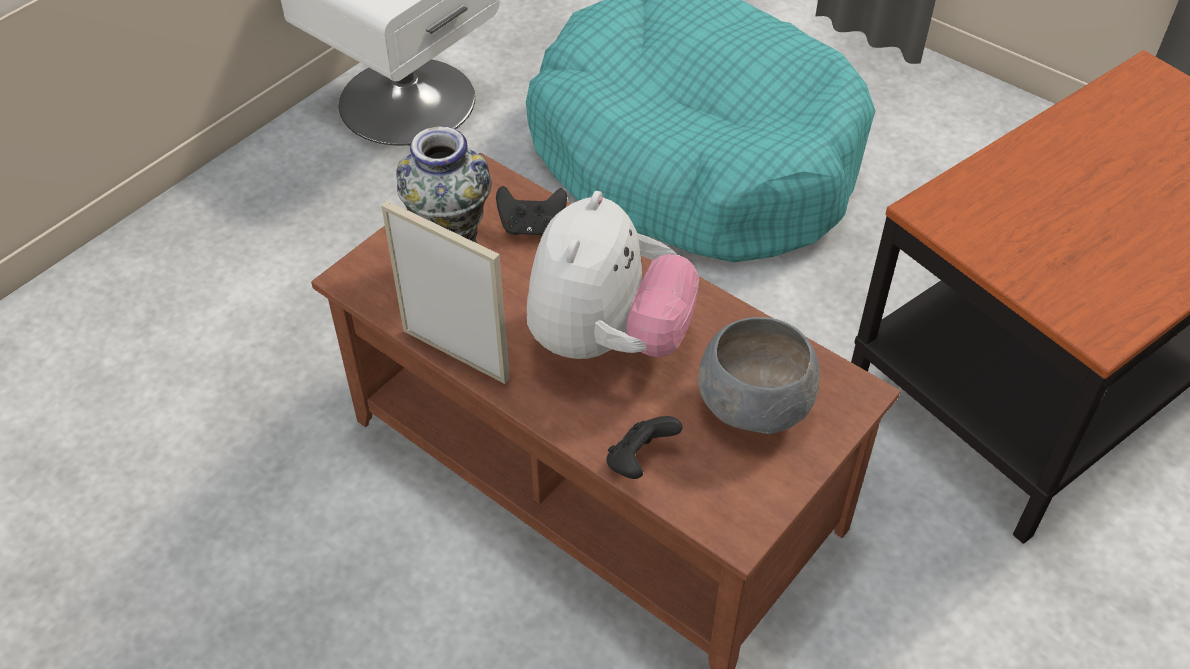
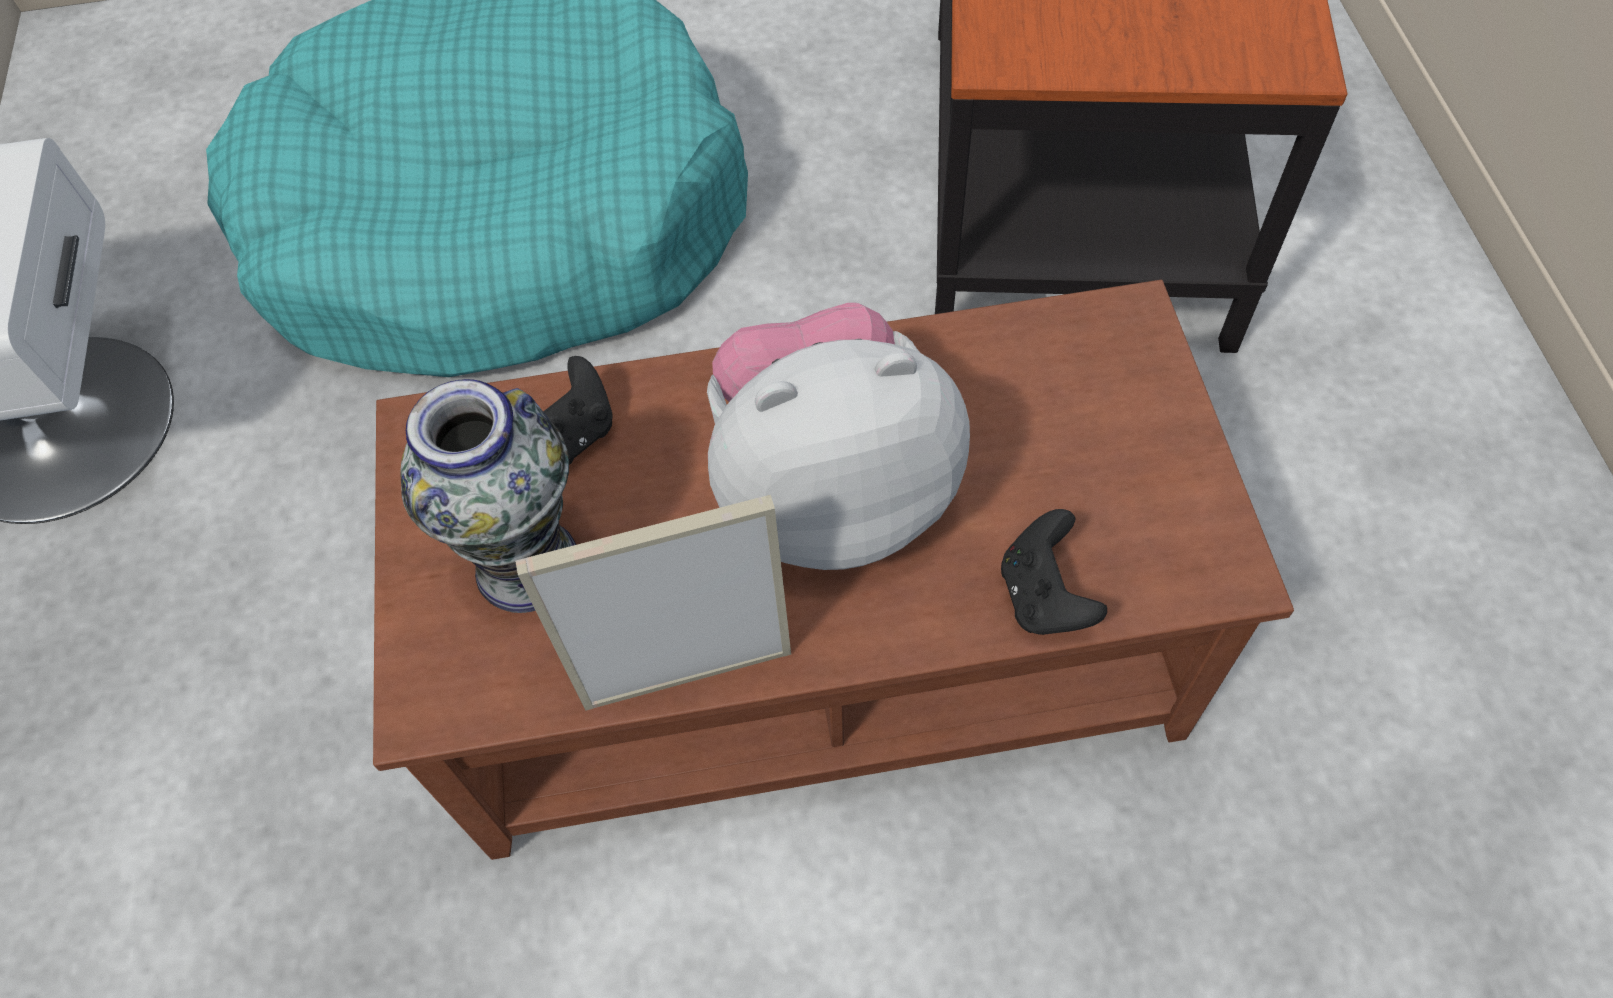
camera: 45 degrees left, 10 degrees up
plush toy [527,191,699,359] -> plush toy turned 75 degrees counterclockwise [707,303,970,570]
grey bowl [698,317,820,434] -> none

